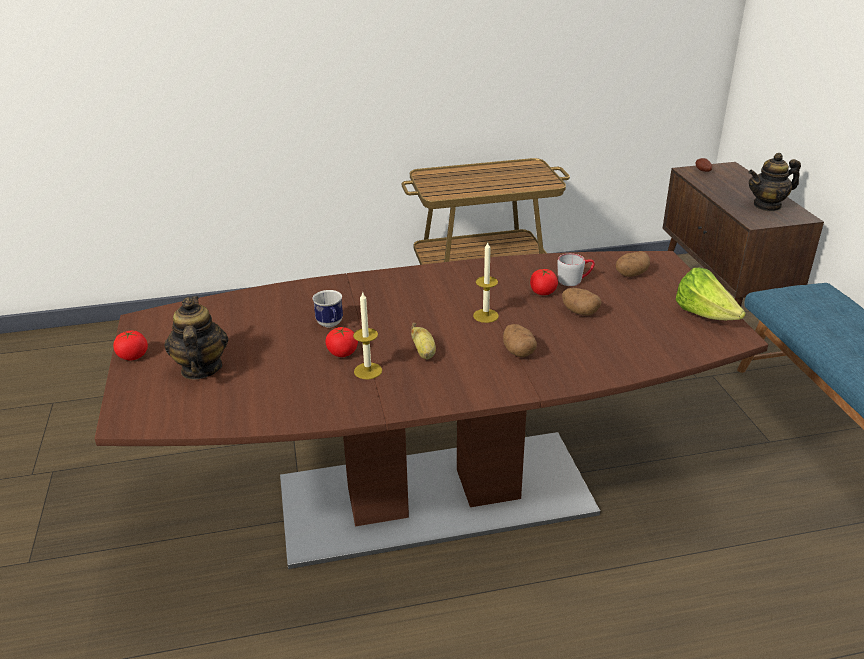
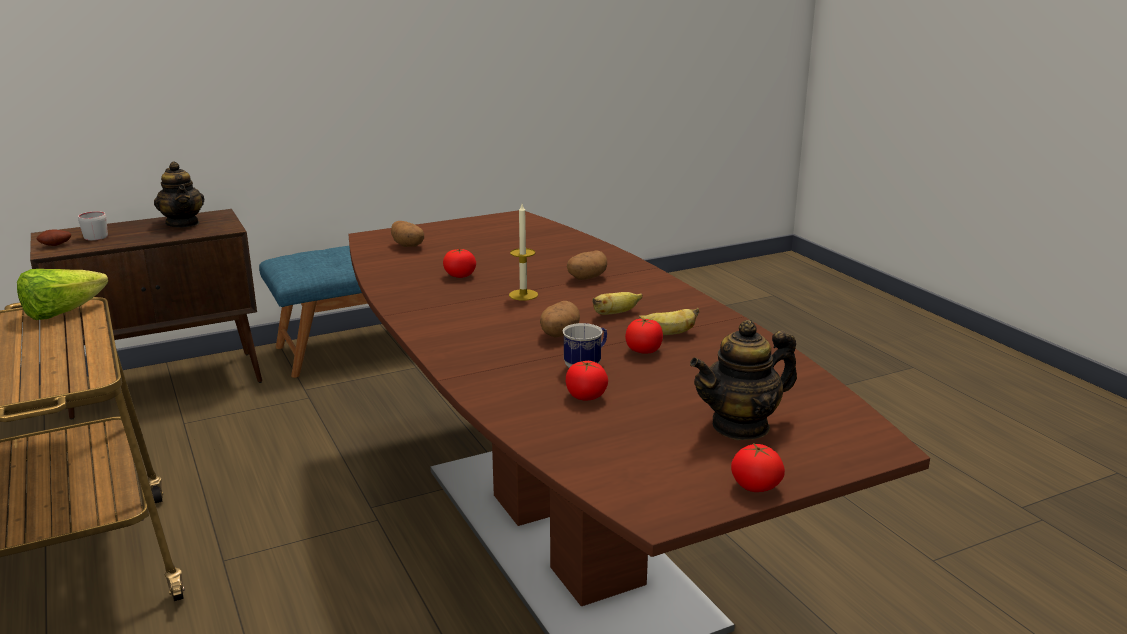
camera: 105 degrees left, 10 degrees down
candle [353,291,382,379] -> banana [639,308,699,335]
grey mug [557,253,595,286] -> grey mug moved to [78,211,108,240]
potato [562,288,602,316] -> potato moved to [540,301,580,338]
lettuce [676,268,746,320] -> lettuce moved to [17,269,108,320]
none -> tomato [566,361,608,401]

